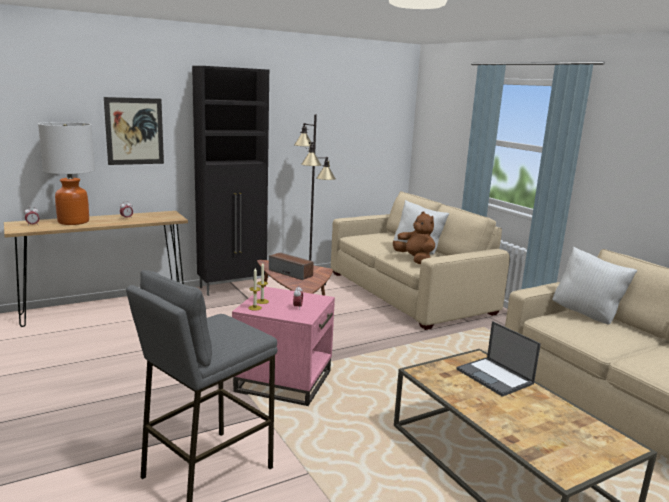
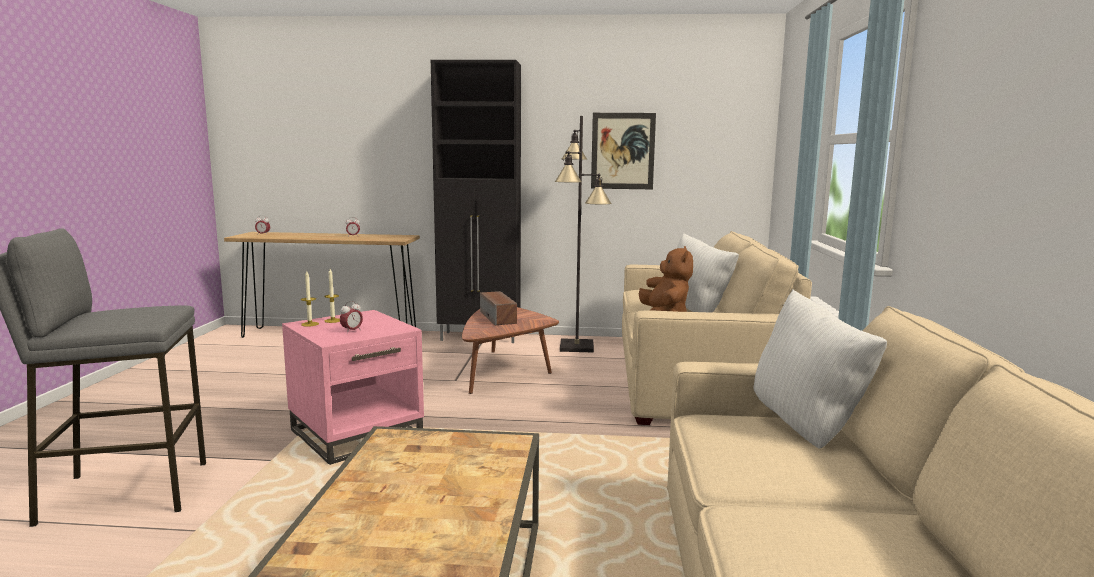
camera: 35 degrees right, 5 degrees down
table lamp [38,122,95,225] -> none
picture [104,97,164,165] -> picture moved to [591,113,656,189]
laptop [456,321,541,397] -> none

